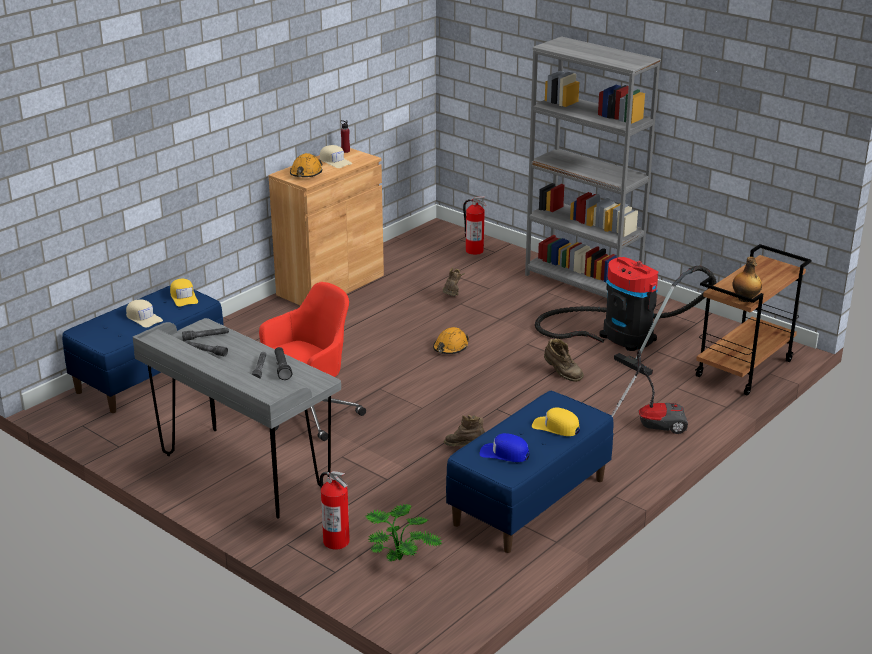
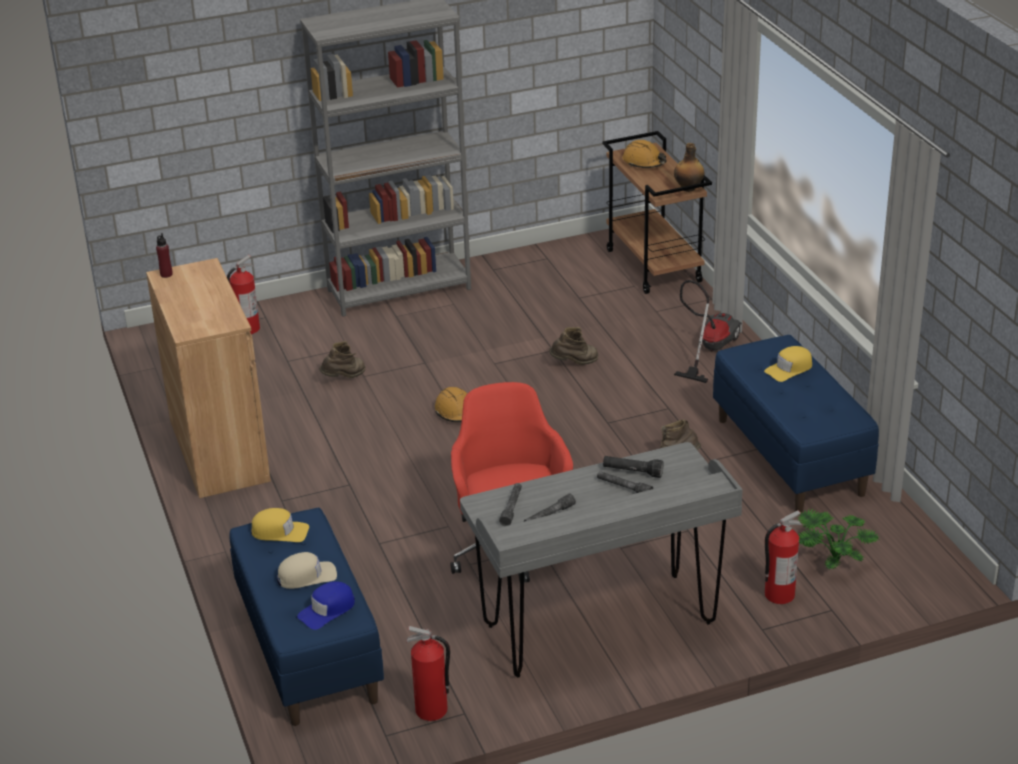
camera: 60 degrees left, 5 degrees up
orange hard hat [290,153,323,177] -> orange hard hat moved to [623,140,667,168]
beige cap [320,145,352,168] -> none
brown boot [443,267,465,296] -> brown boot turned 105 degrees clockwise [319,341,365,378]
blue cap [480,433,530,462] -> blue cap moved to [297,581,355,630]
vacuum cleaner [535,257,716,376] -> none
none -> fire extinguisher [406,626,450,721]

